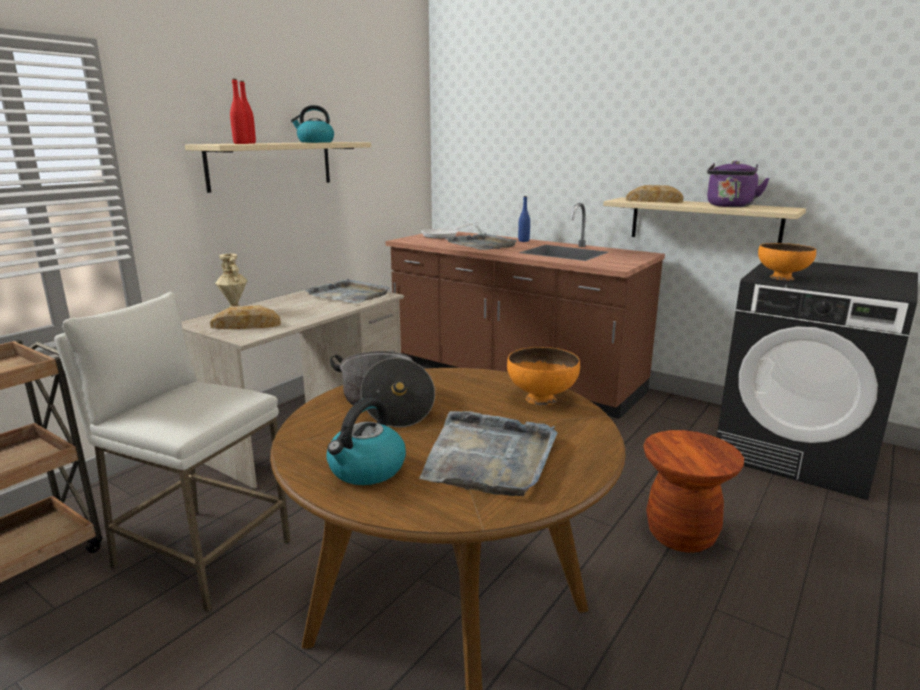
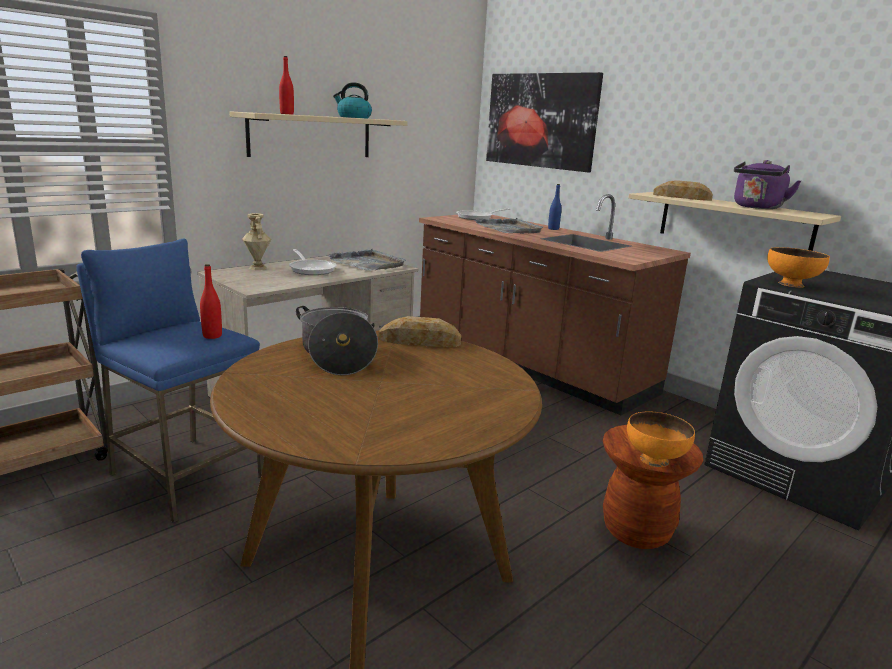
camera: 10 degrees right, 0 degrees up
white stool [54,292,291,613] -> blue stool [76,238,264,523]
bread [210,306,281,329] -> bread moved to [379,316,461,347]
red bottle [230,79,249,144] -> red bottle moved to [200,264,222,339]
kettle [326,398,406,485] -> none
grey tray [419,411,558,496] -> none
orange bowl [507,347,580,406] -> orange bowl moved to [627,411,695,467]
none -> frying pan [289,249,337,275]
none -> picture [486,72,603,172]

